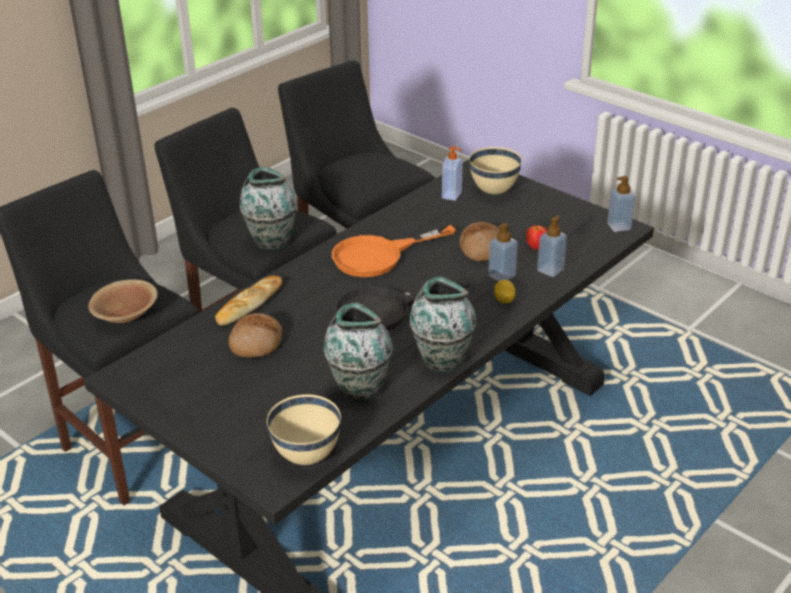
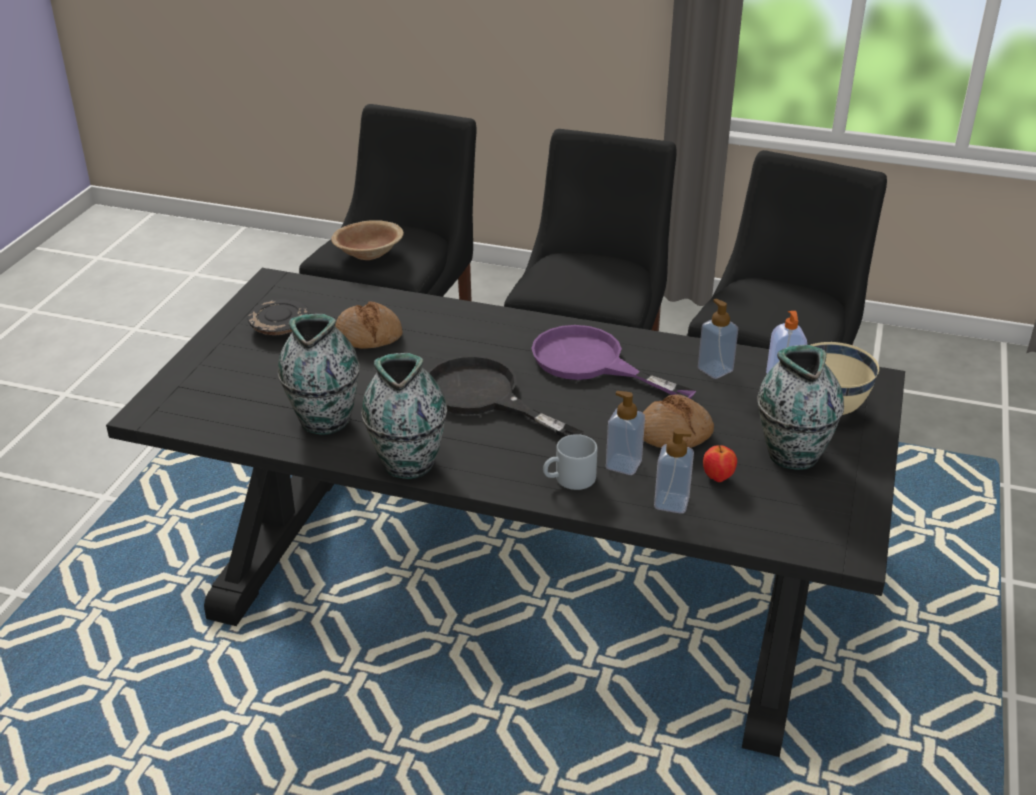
camera: 65 degrees right, 0 degrees up
bread [215,275,283,325] -> none
vase [240,167,297,251] -> vase moved to [757,345,844,470]
beige bowl [267,394,341,465] -> none
orange frying pan [332,225,456,277] -> purple frying pan [531,325,696,399]
lemon [494,280,516,303] -> grey mug [543,434,597,490]
soap dispenser [607,176,635,232] -> soap dispenser moved to [698,299,738,379]
none -> black plate [248,299,309,335]

